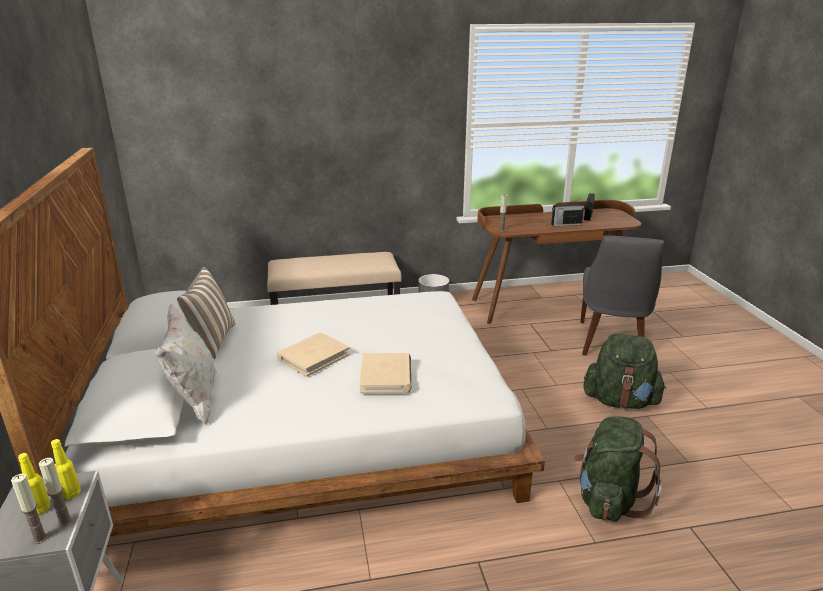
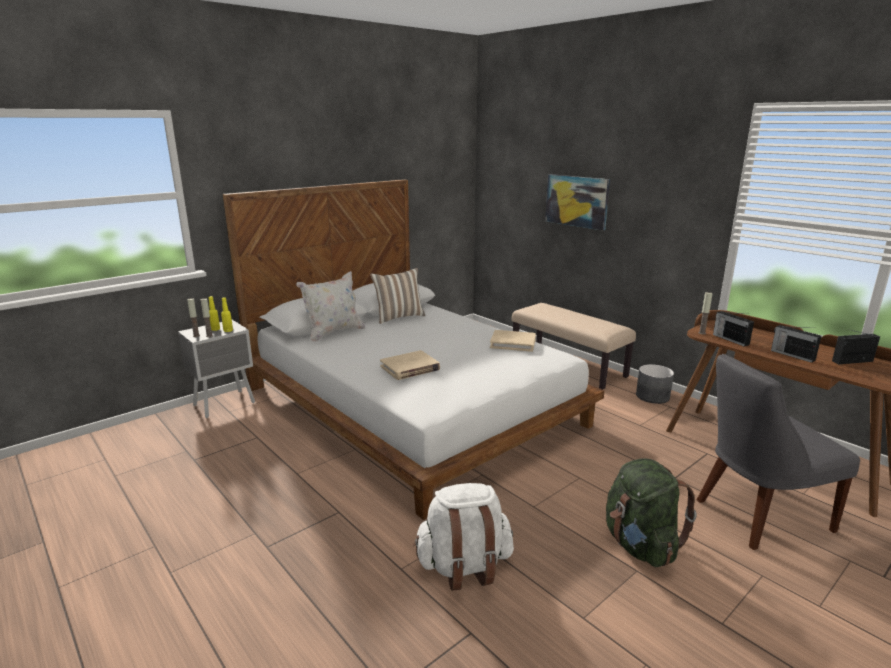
camera: 60 degrees right, 5 degrees down
beige book [277,333,350,377] -> beige book moved to [490,330,536,352]
green backpack [574,416,662,522] -> white backpack [413,483,514,591]
none -> picture [545,174,610,231]
none -> radio [713,311,754,347]

